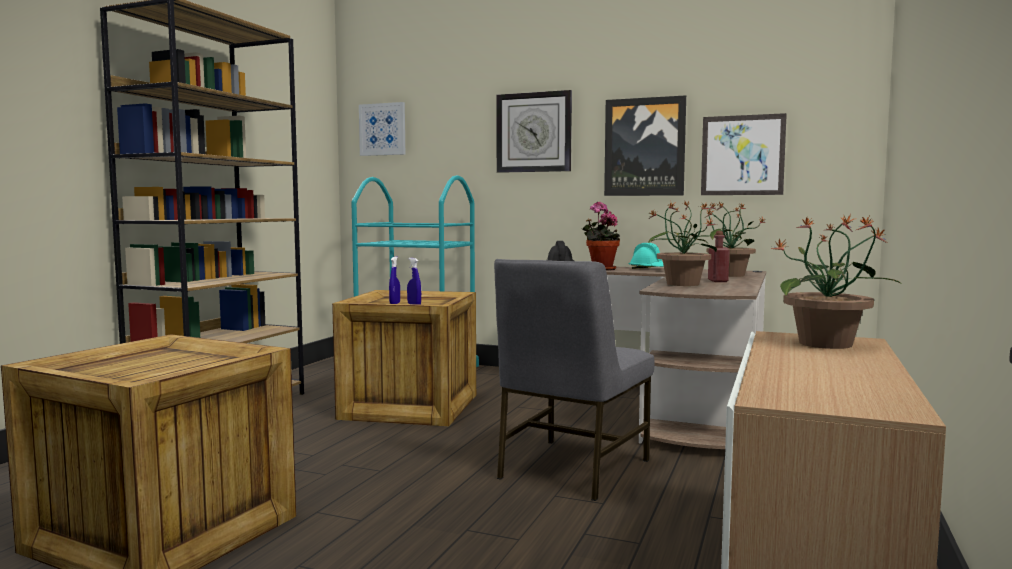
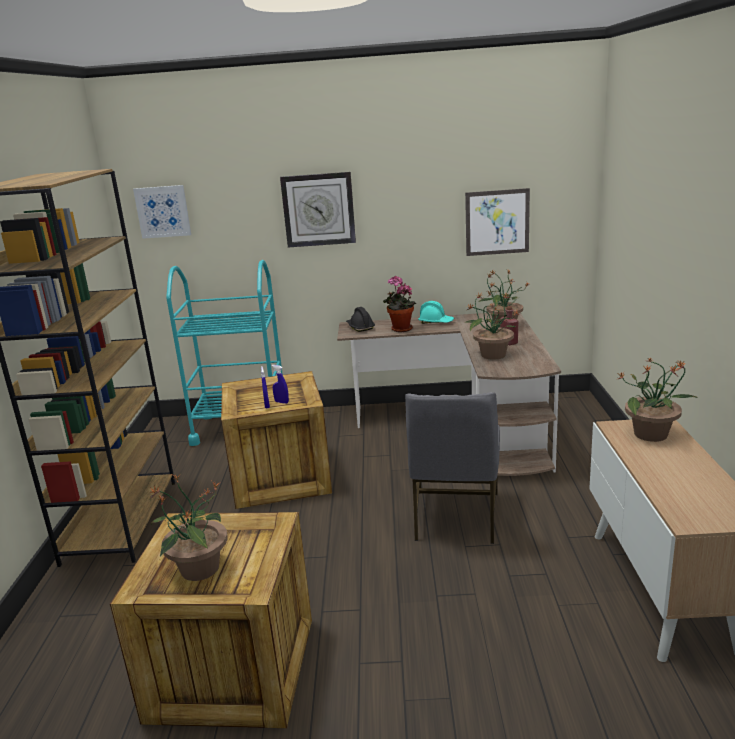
camera: 20 degrees left, 15 degrees up
picture [604,95,686,196] -> none
none -> potted plant [150,474,228,581]

